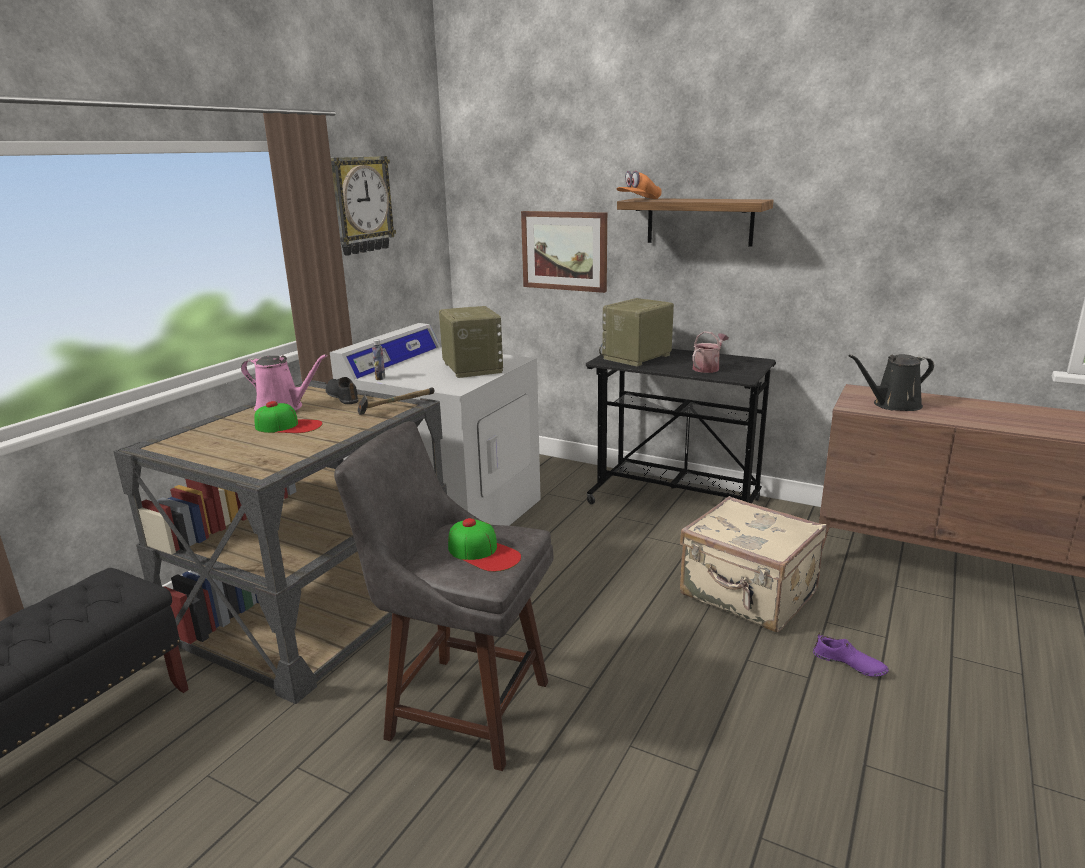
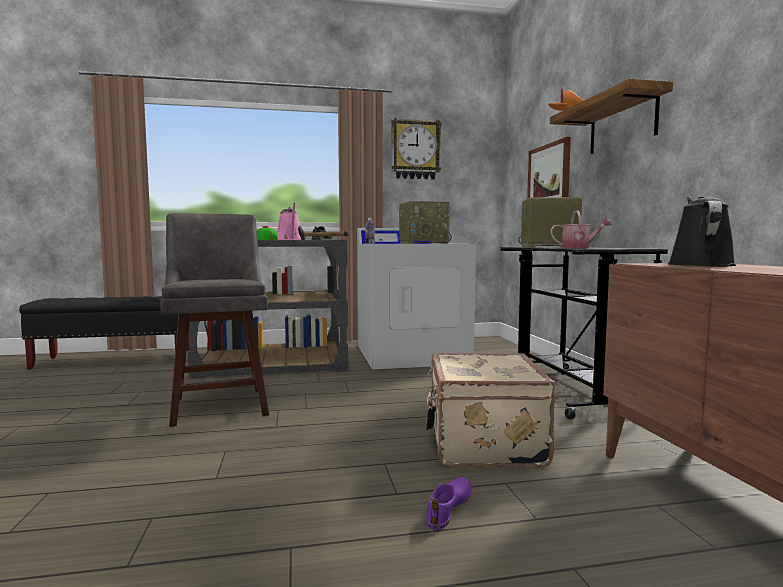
camera: 50 degrees right, 15 degrees down
radio [439,306,503,378] -> radio turned 45 degrees clockwise [399,201,452,244]
cap [448,518,521,572] -> none
purple shoe [813,633,889,677] -> purple shoe turned 150 degrees counterclockwise [425,477,471,530]
black watering can [849,354,934,411] -> black watering can turned 75 degrees clockwise [668,197,736,267]

